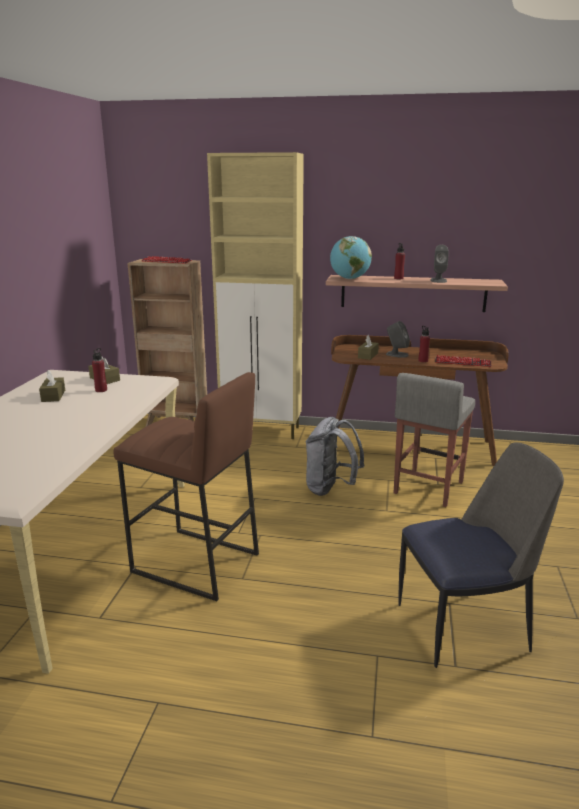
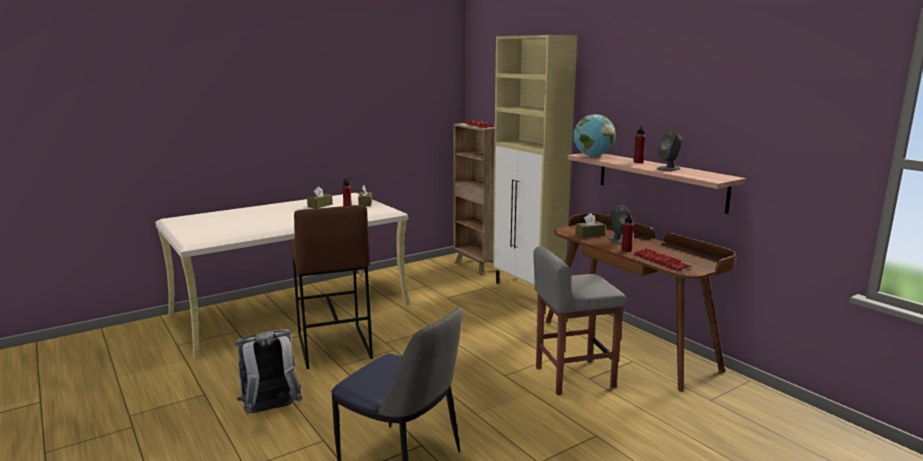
camera: 45 degrees right, 5 degrees down
grey backpack [305,417,364,496] -> grey backpack moved to [235,329,303,413]

